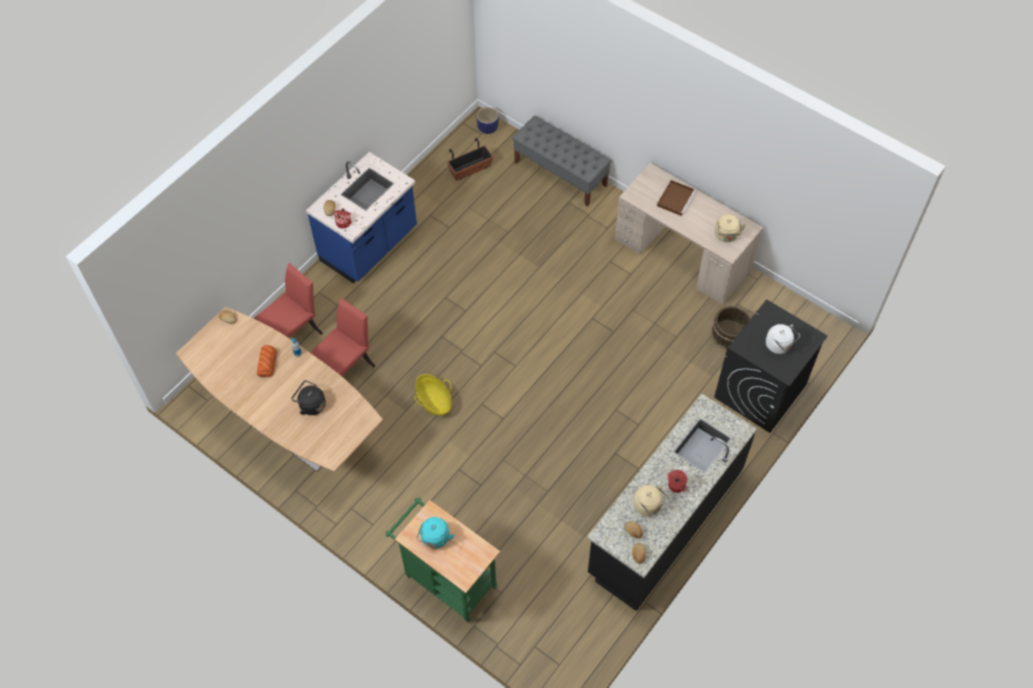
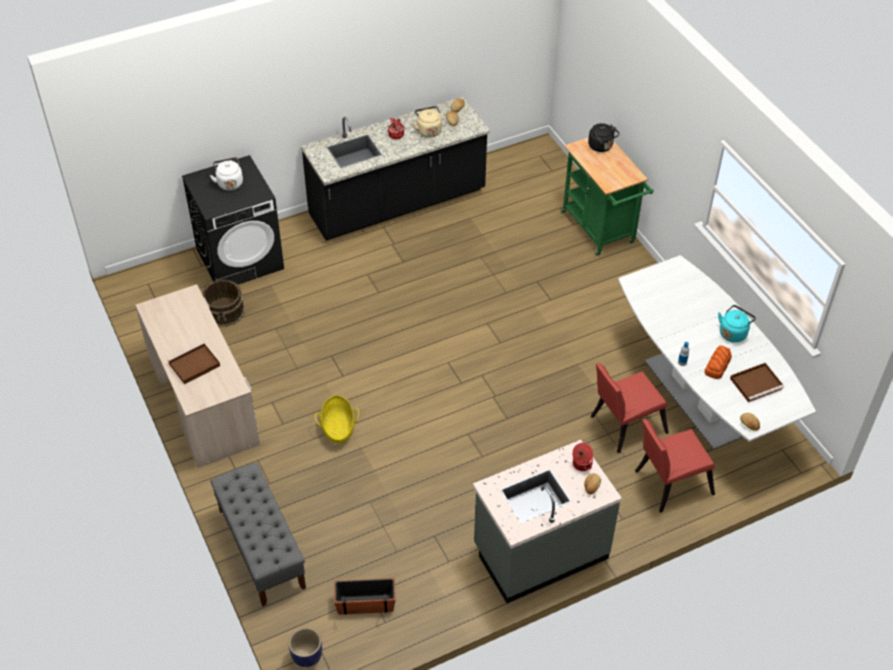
camera: 155 degrees left, 10 degrees down
brown dining table [176,307,383,472] -> white dining table [618,255,816,450]
black kettle [291,380,326,415] -> black kettle moved to [588,123,620,152]
blue counter [306,152,417,283] -> grey counter [473,440,622,603]
basket [414,374,452,416] -> basket moved to [315,395,359,444]
turquoise kettle [417,517,454,549] -> turquoise kettle moved to [718,305,756,343]
beige kettle [715,214,746,242] -> none
none -> brown tray [730,363,784,402]

